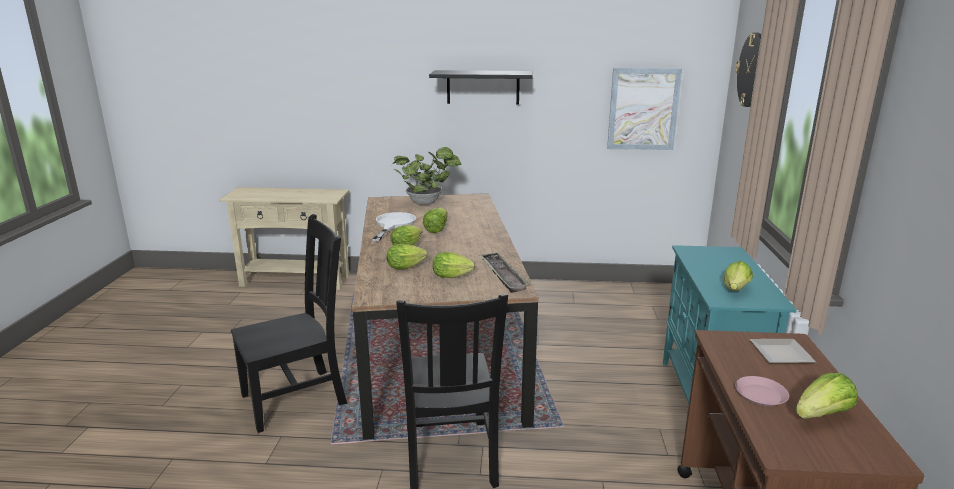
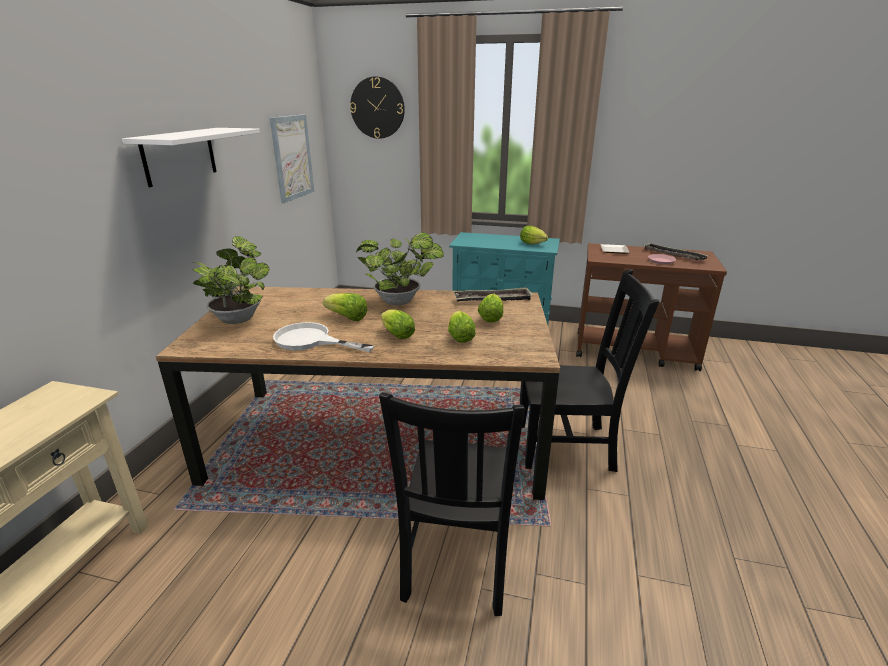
camera: 80 degrees left, 5 degrees up
black chair [231,214,347,433] -> black chair turned 150 degrees counterclockwise [379,392,525,616]
black shelf [429,70,533,105] -> white shelf [122,128,260,187]
lettuce [796,373,858,419] -> tray [645,243,708,260]
none -> potted plant [356,232,444,306]

